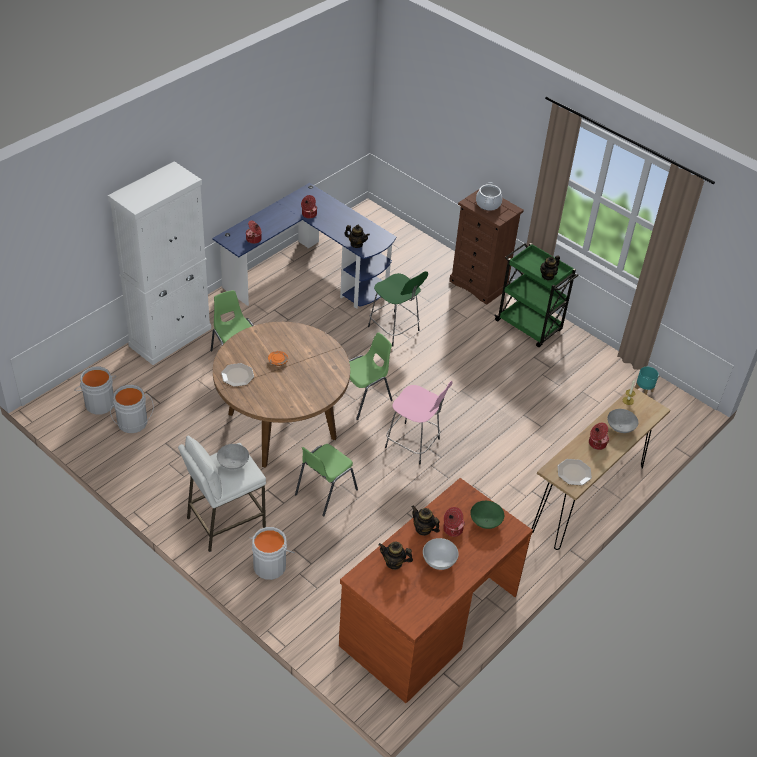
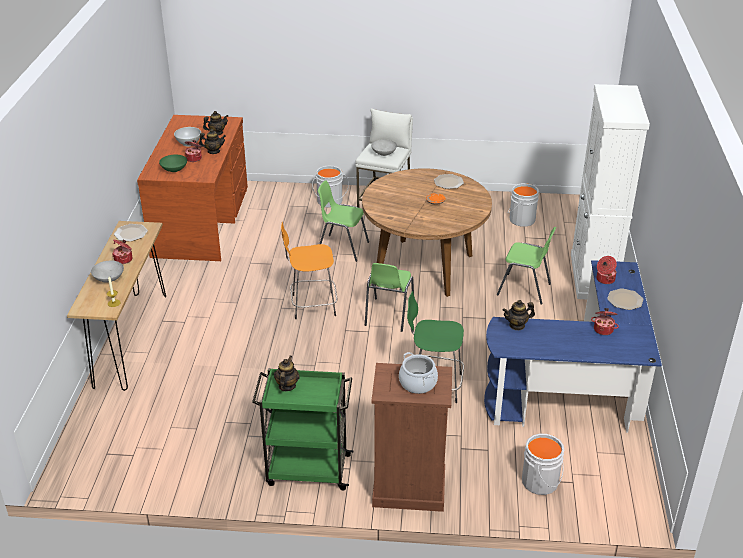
camera: 145 degrees right, 10 degrees down
grey bucket [74,367,116,415] -> grey bucket moved to [522,434,564,495]
green chair [295,444,358,517] -> green chair turned 75 degrees counterclockwise [318,180,369,262]
pink stool [385,381,453,465] -> orange stool [281,222,338,319]
turquoise planter [635,367,659,395] -> none
none -> plate [607,288,644,310]

